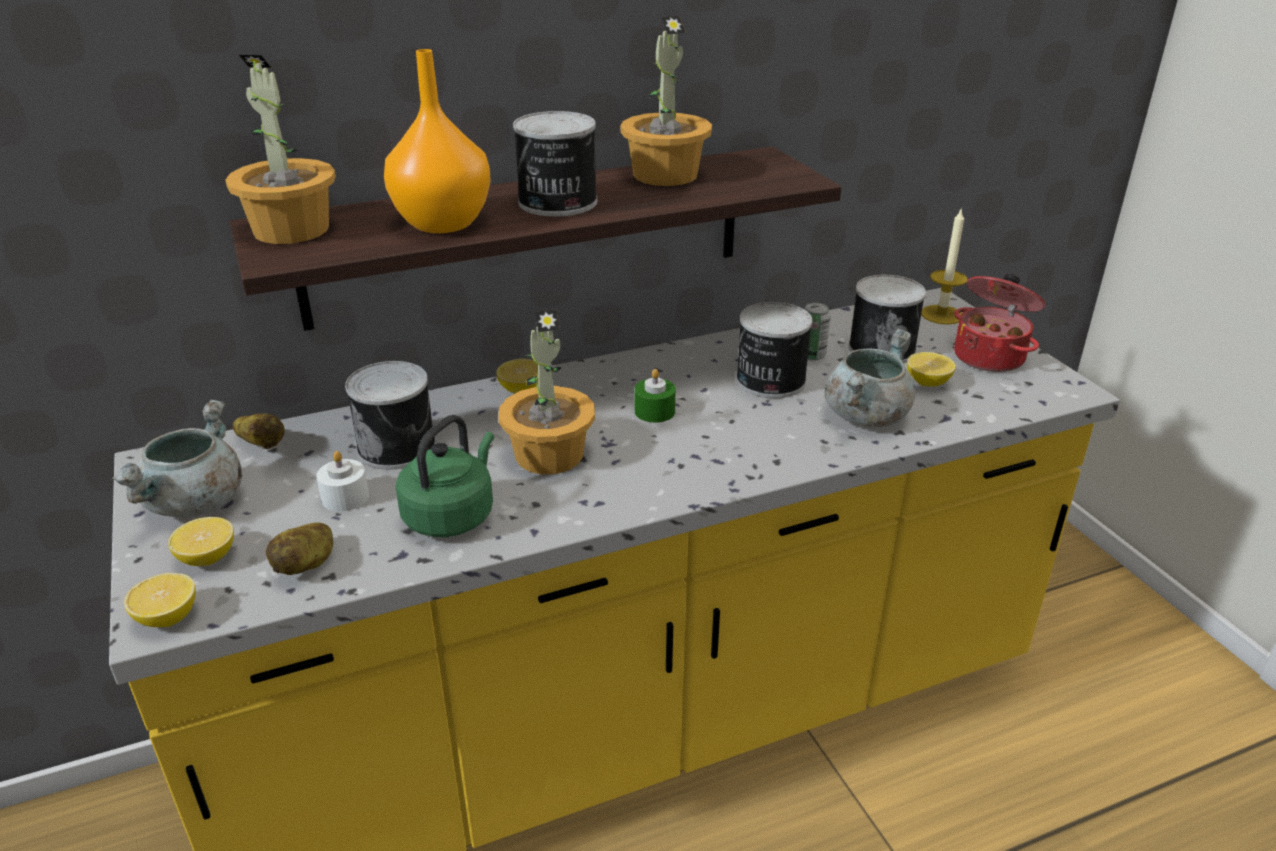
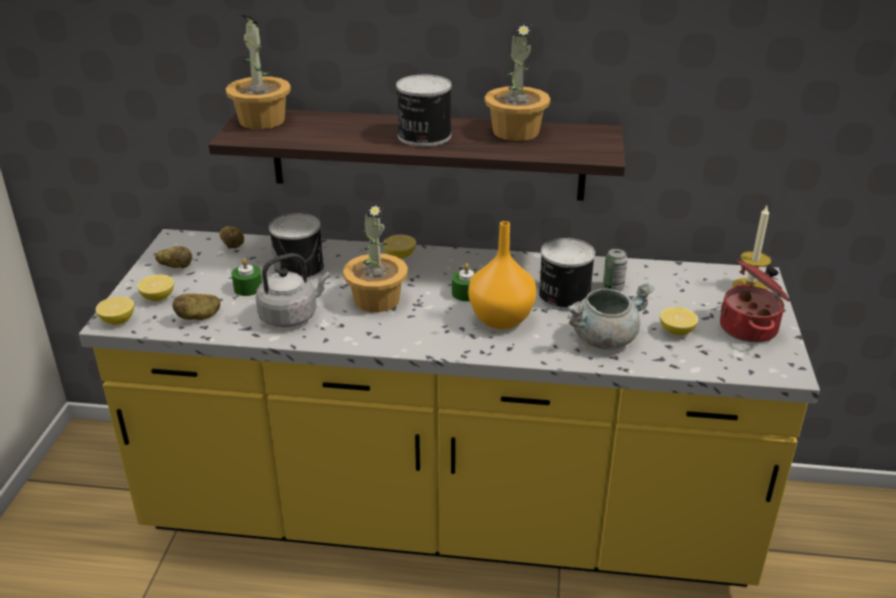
camera: 30 degrees right, 0 degrees up
grey cooking pot [112,400,242,518] -> potato [155,246,192,269]
white candle [316,451,369,511] -> green candle [231,258,262,296]
orange vase [384,49,491,233] -> orange vase moved to [468,221,536,329]
green kettle [396,415,494,537] -> grey kettle [256,253,330,328]
can [848,275,926,363] -> none

